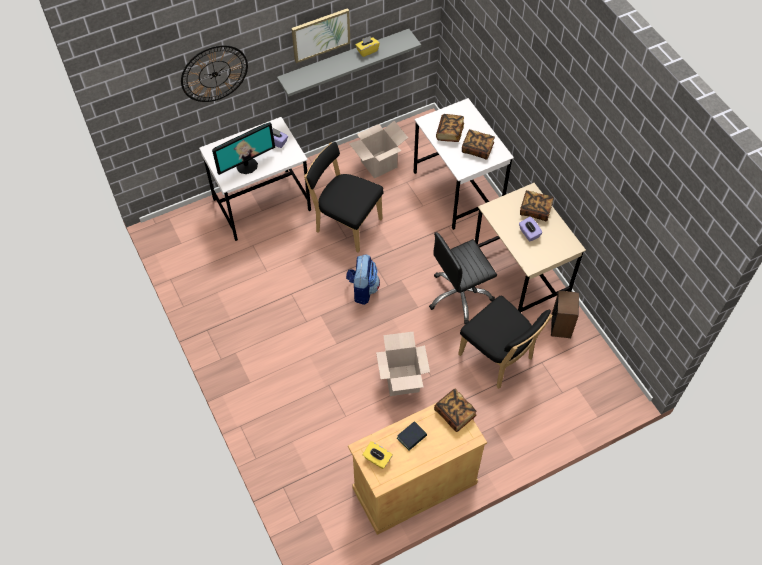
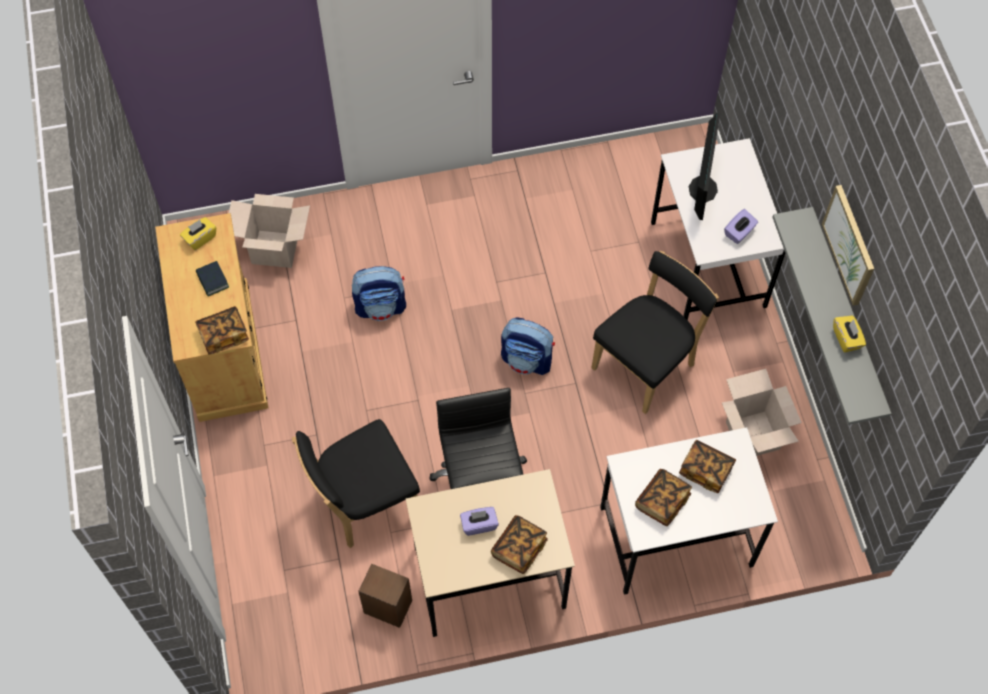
camera: 105 degrees right, 5 degrees up
wall clock [181,45,248,102] -> none
monitor [212,122,275,175] -> monitor turned 150 degrees counterclockwise [689,113,720,220]
cardboard box [376,332,430,396] -> cardboard box moved to [229,194,310,268]
none -> backpack [352,266,406,321]

